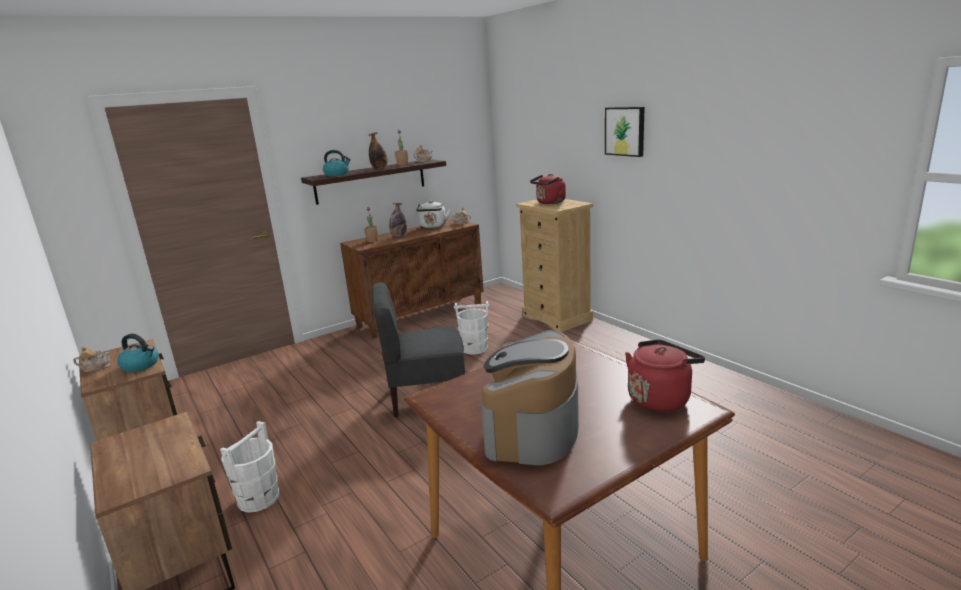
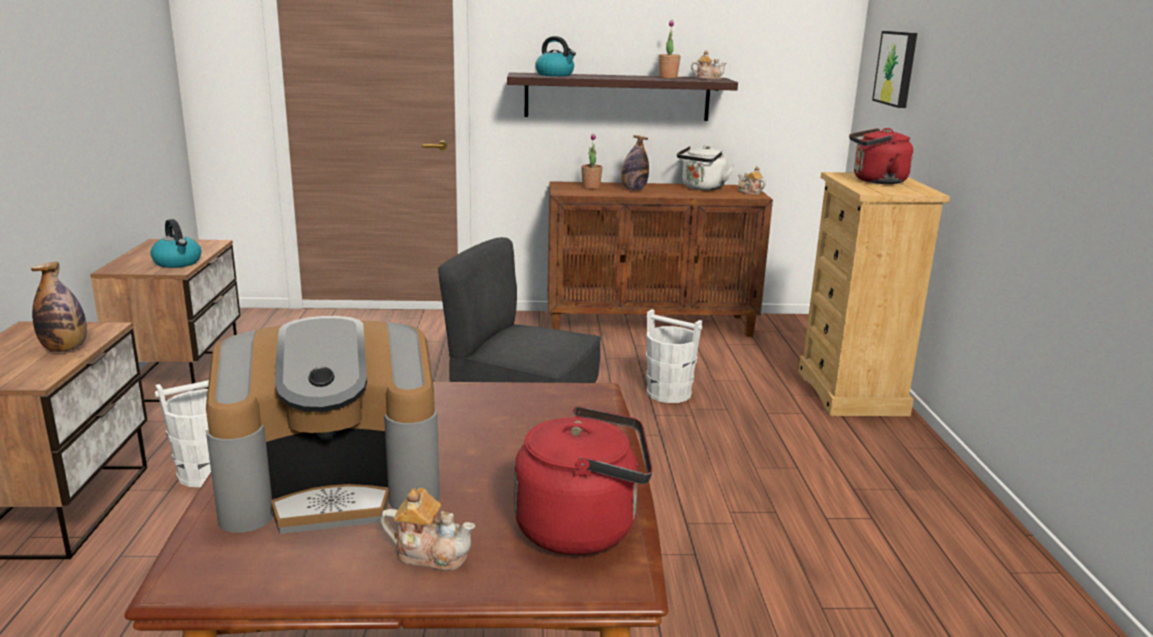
camera: 30 degrees right, 0 degrees up
teapot [73,346,110,372] -> teapot moved to [381,488,475,571]
bottle [368,132,388,169] -> bottle moved to [31,262,87,352]
coffee machine [481,330,579,465] -> coffee machine turned 150 degrees counterclockwise [206,316,440,534]
picture [605,107,645,157] -> picture moved to [872,31,917,108]

